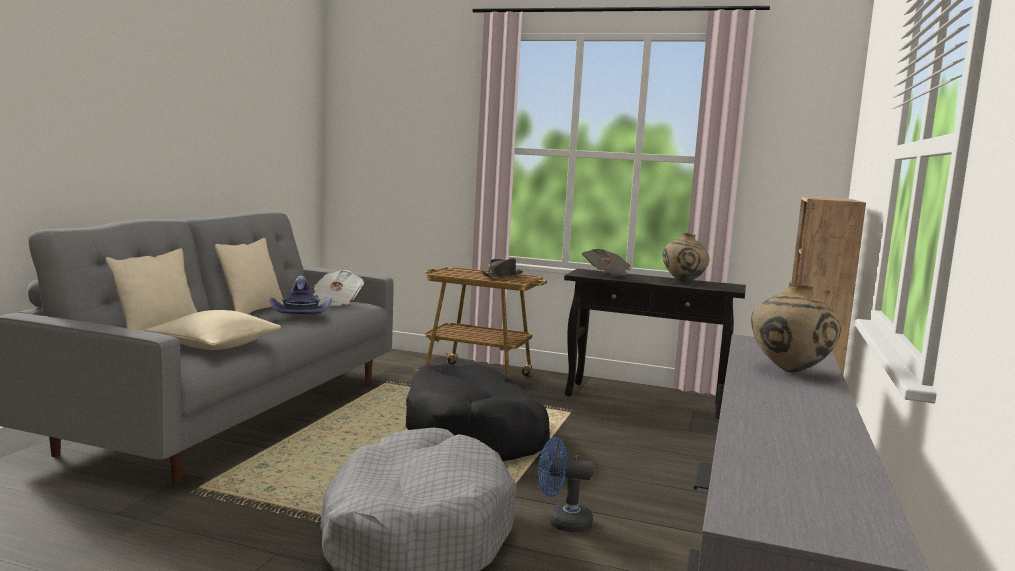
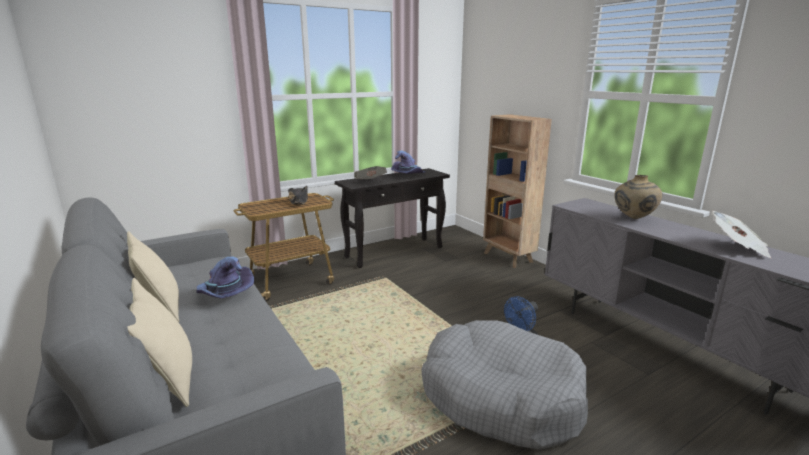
camera: 50 degrees left, 10 degrees up
beige pillow [144,310,281,350] -> none
newspaper [313,270,364,307] -> newspaper moved to [712,211,771,258]
black dog bed [406,363,550,461] -> none
beige vase [662,233,710,282] -> purple hat [391,151,426,174]

